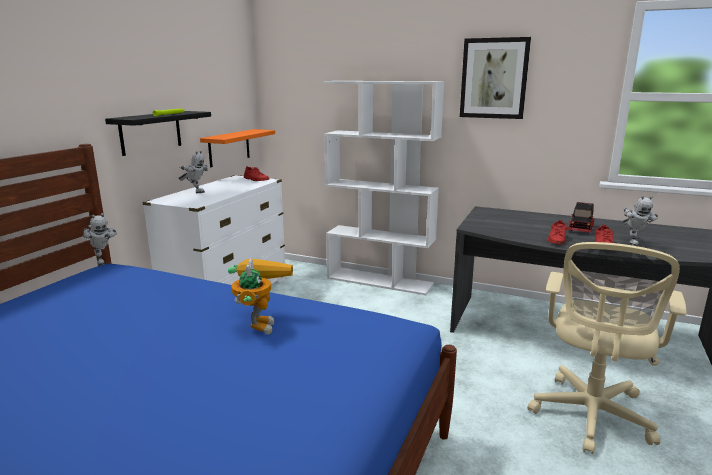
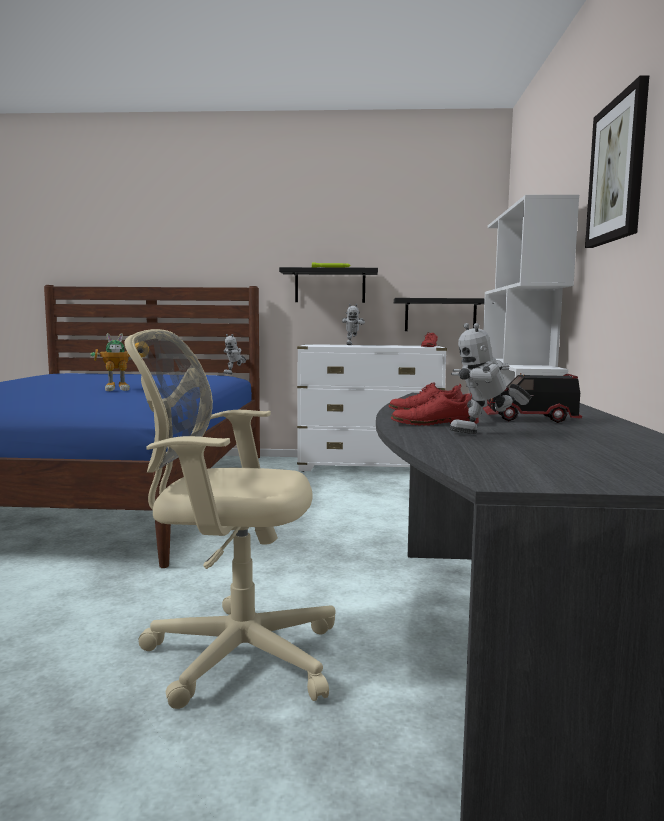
camera: 70 degrees right, 10 degrees down
orange shelf [200,129,275,167] -> black shelf [394,298,485,331]

